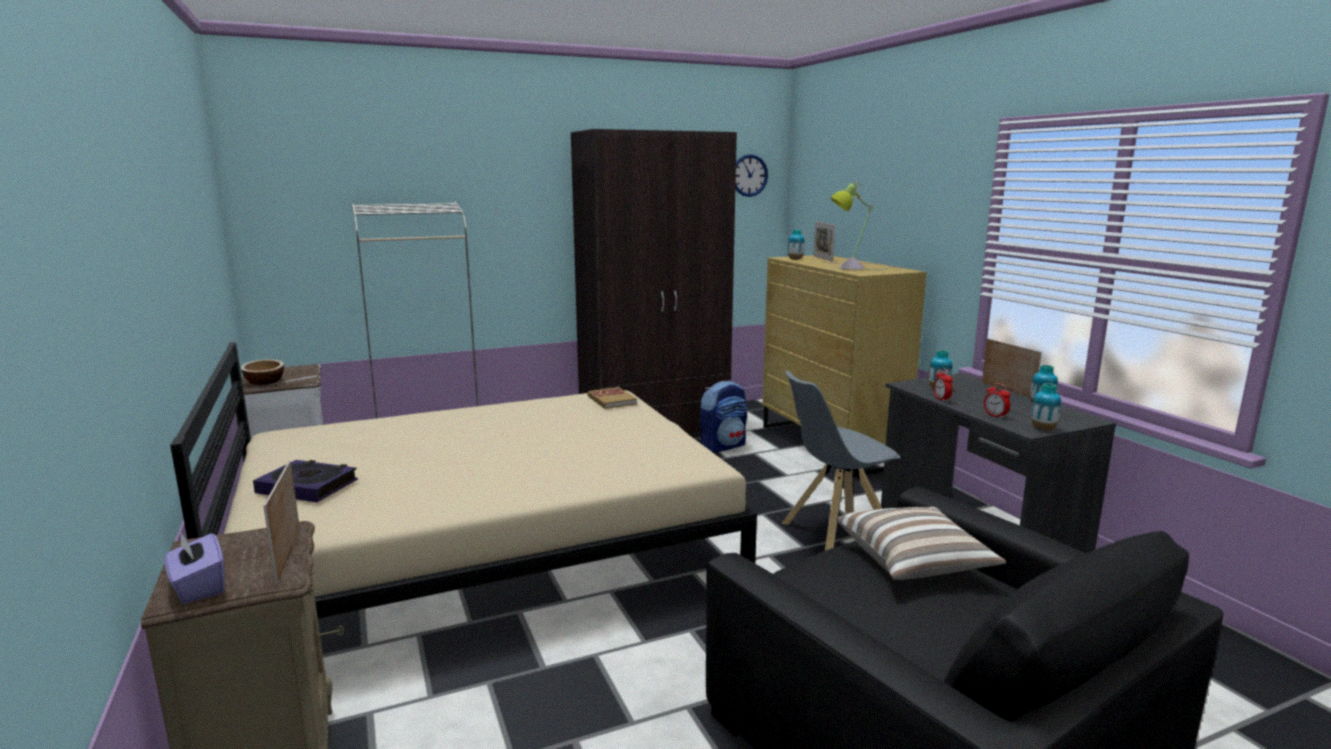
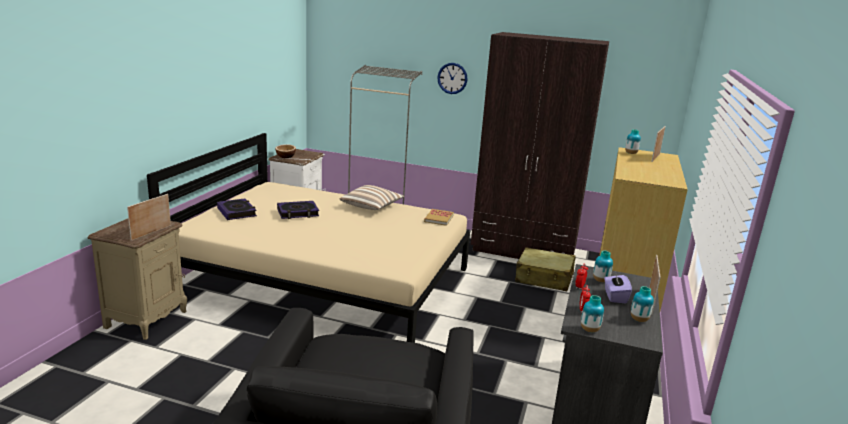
camera: 40 degrees right, 5 degrees up
purple tissue box [165,533,225,604] -> purple tissue box moved to [604,275,632,304]
backpack [700,380,747,453] -> beige suitcase [515,247,576,291]
wall clock [735,154,768,197] -> wall clock moved to [437,63,467,94]
grey chair [781,371,901,551] -> none
table lamp [822,182,901,270] -> none
pillow [837,507,1006,580] -> pillow moved to [340,185,404,210]
none -> book [277,201,319,219]

